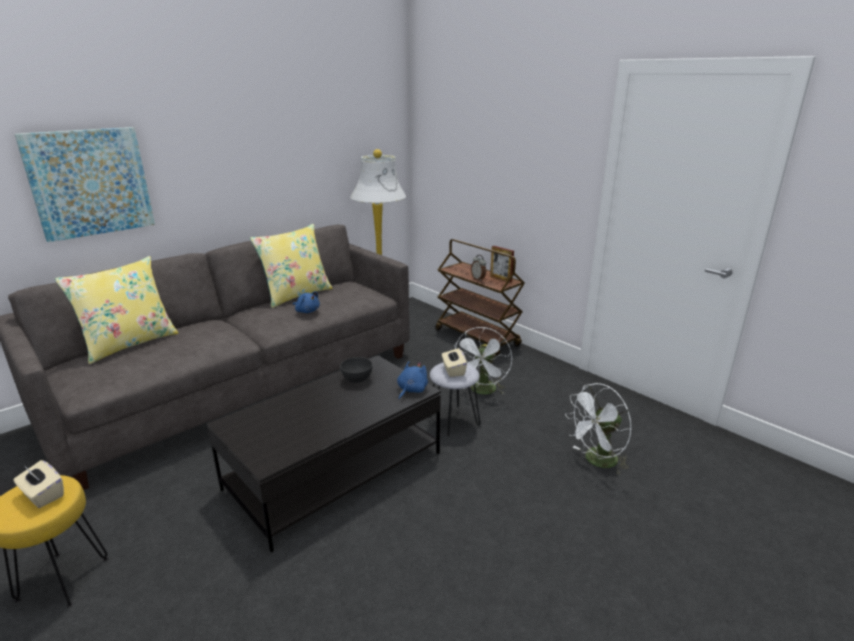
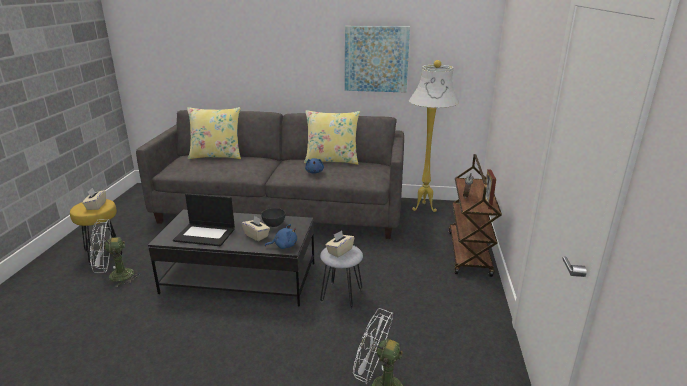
camera: 50 degrees right, 0 degrees up
picture [15,127,155,242] -> picture moved to [345,26,410,92]
white fan [454,327,512,395] -> white fan moved to [90,219,141,287]
none -> laptop [173,193,235,246]
none -> beige tissue box [242,215,270,241]

